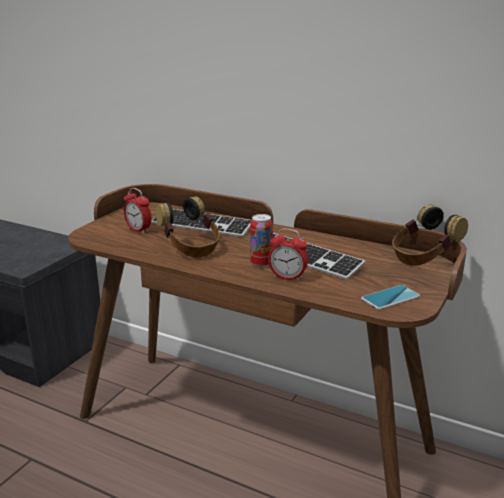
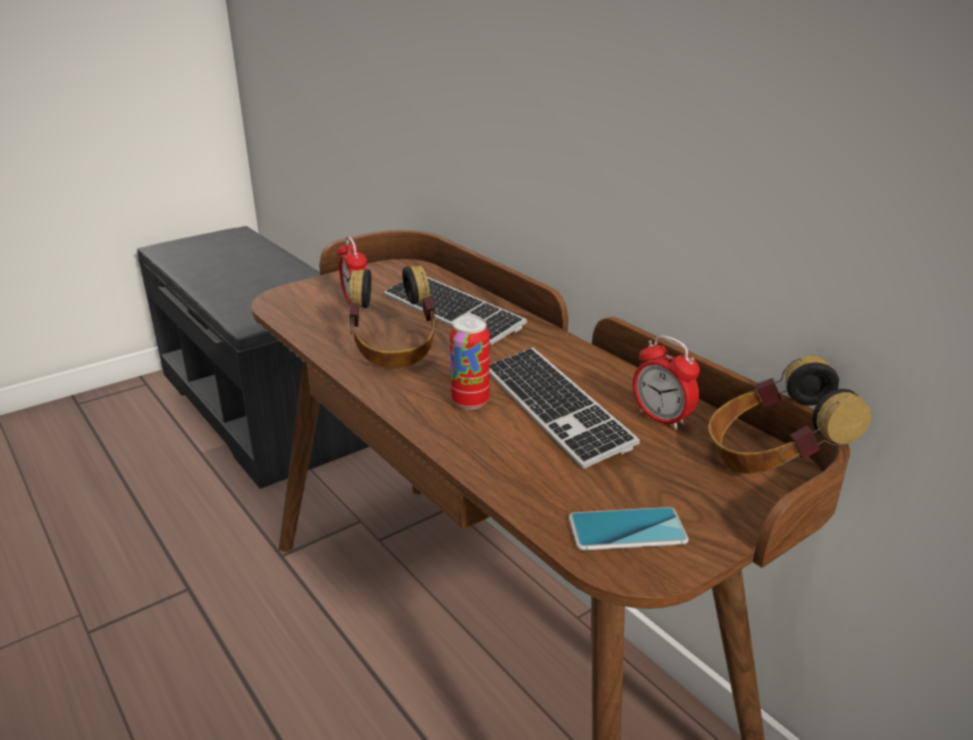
camera: 25 degrees right, 5 degrees up
alarm clock [268,228,308,282] -> alarm clock moved to [633,335,700,430]

